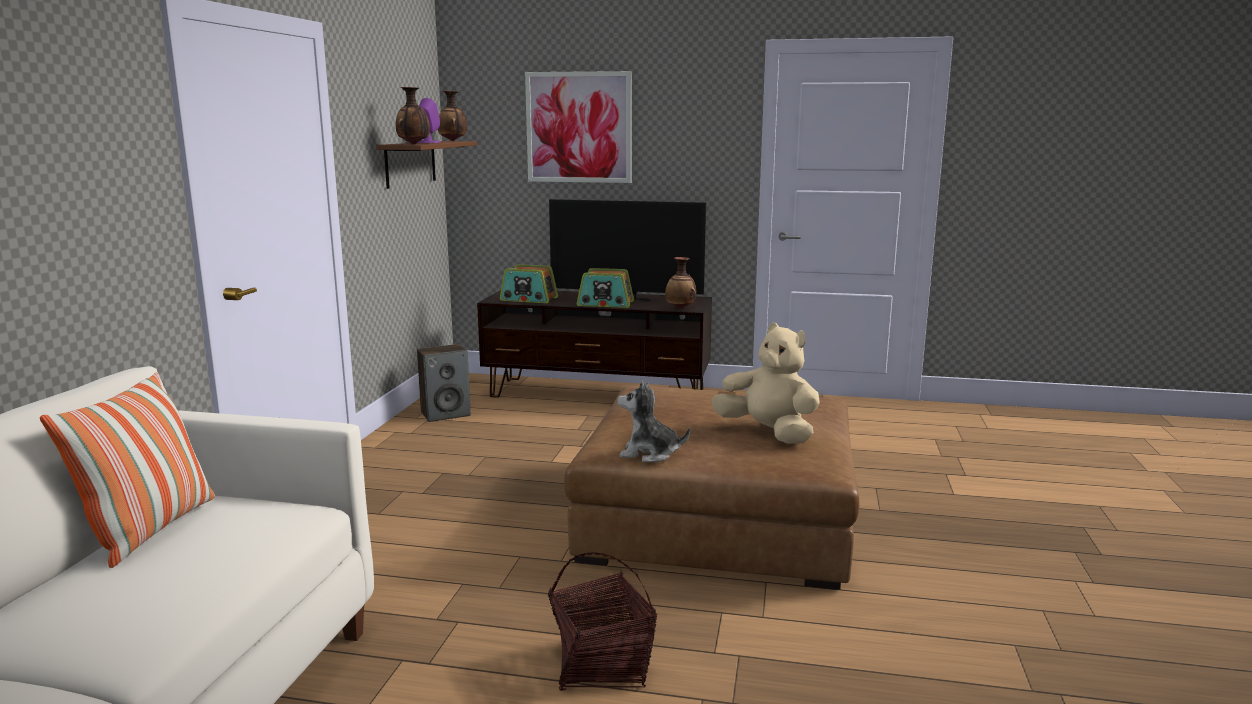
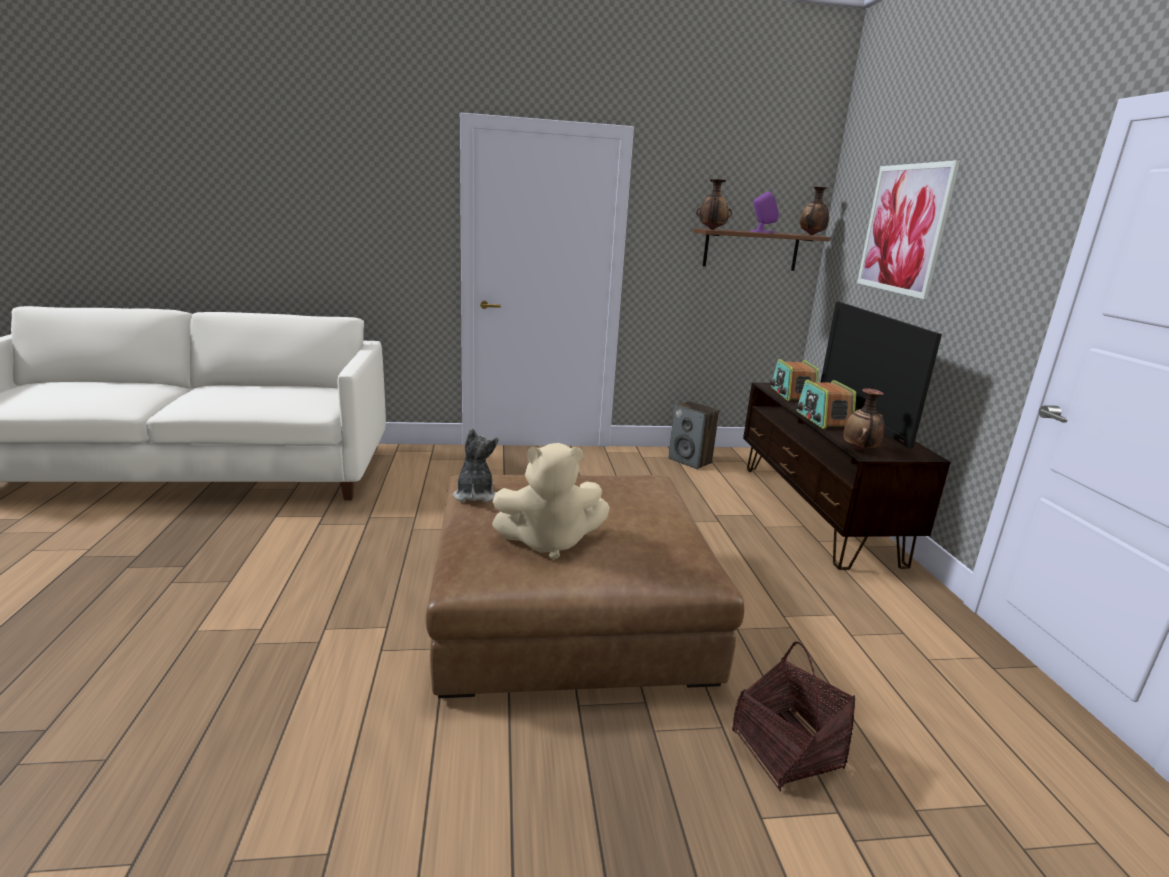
camera: 70 degrees right, 5 degrees up
pillow [40,373,215,568] -> none
basket [548,552,657,691] -> basket moved to [732,641,855,791]
beige plush toy [712,323,820,444] -> beige plush toy turned 60 degrees clockwise [492,443,610,560]

